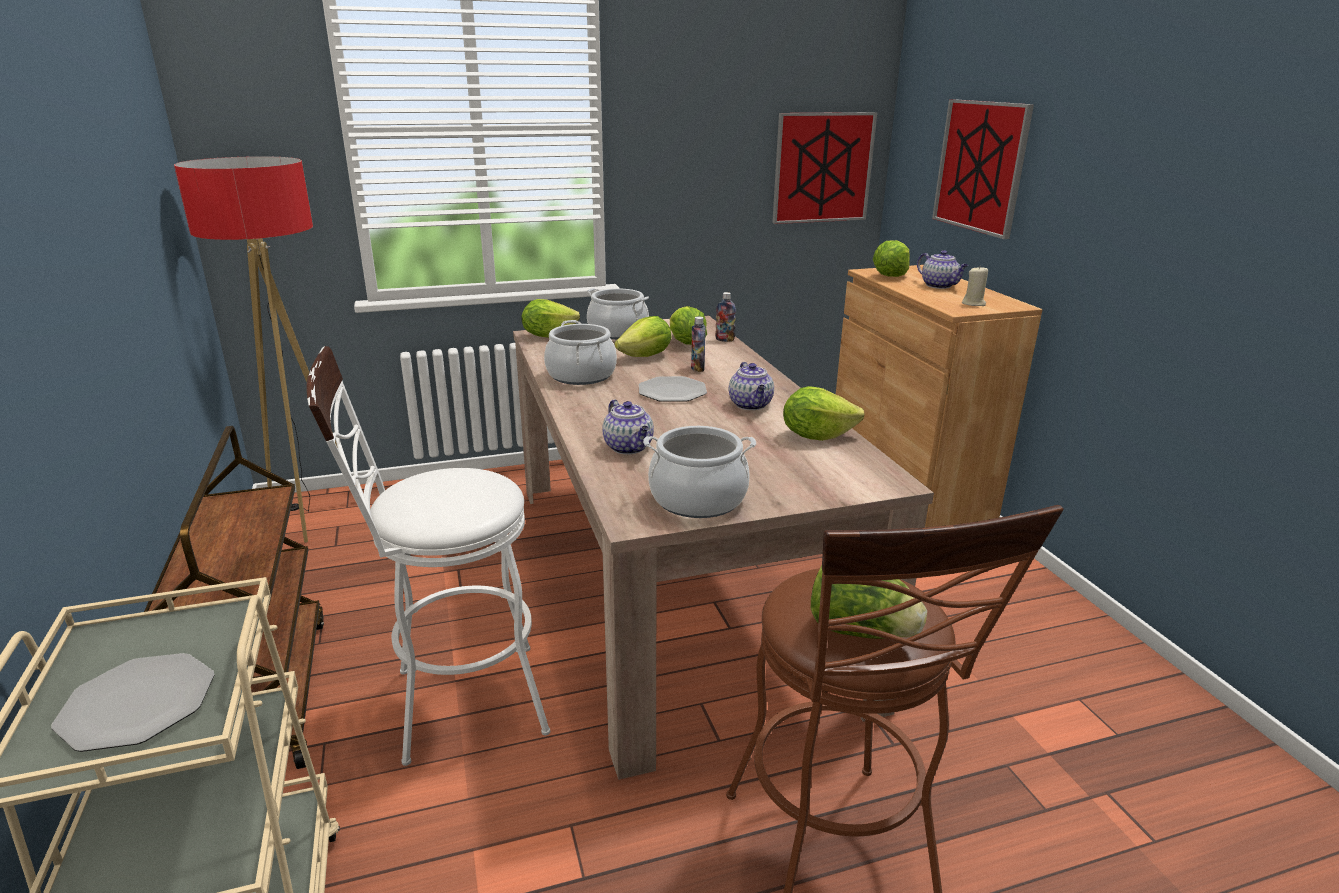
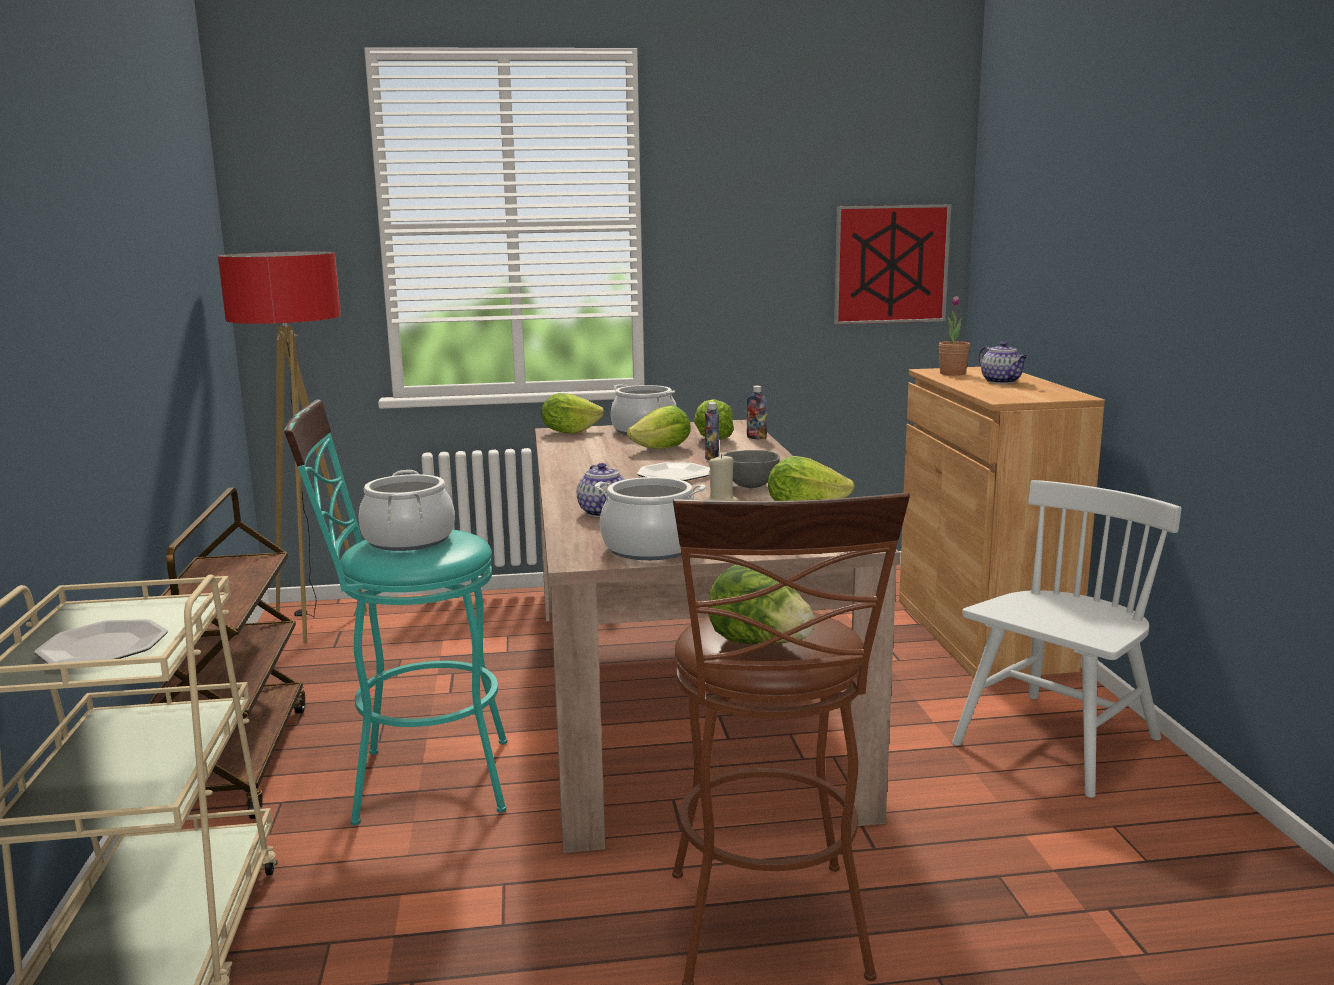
camera: 10 degrees right, 10 degrees down
white stool [306,346,550,766] -> turquoise stool [284,400,507,825]
cooking pot [544,320,617,385] -> cooking pot moved to [359,470,455,551]
teapot [729,362,774,410] -> grey bowl [723,450,780,488]
lettuce [873,240,910,277] -> potted plant [939,296,970,376]
picture [932,99,1034,239] -> none
beige candle [962,266,988,306] -> beige candle moved to [706,454,738,501]
none -> white chair [952,480,1181,798]

